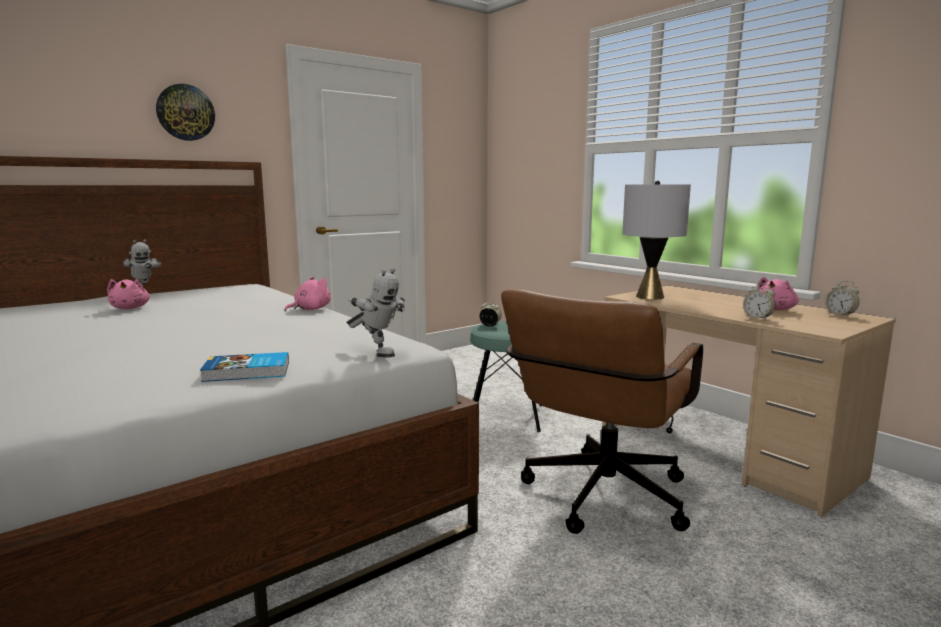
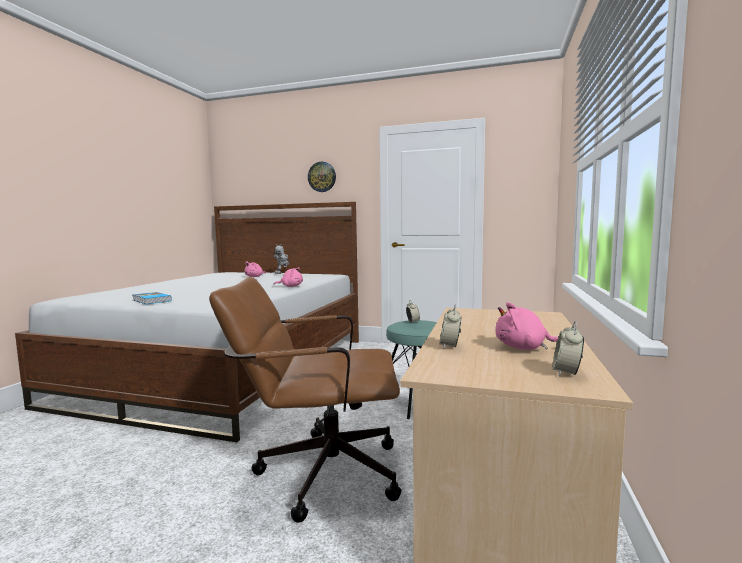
camera: 55 degrees right, 5 degrees down
toy robot [347,268,405,358] -> none
grey table lamp [622,180,691,299] -> none

